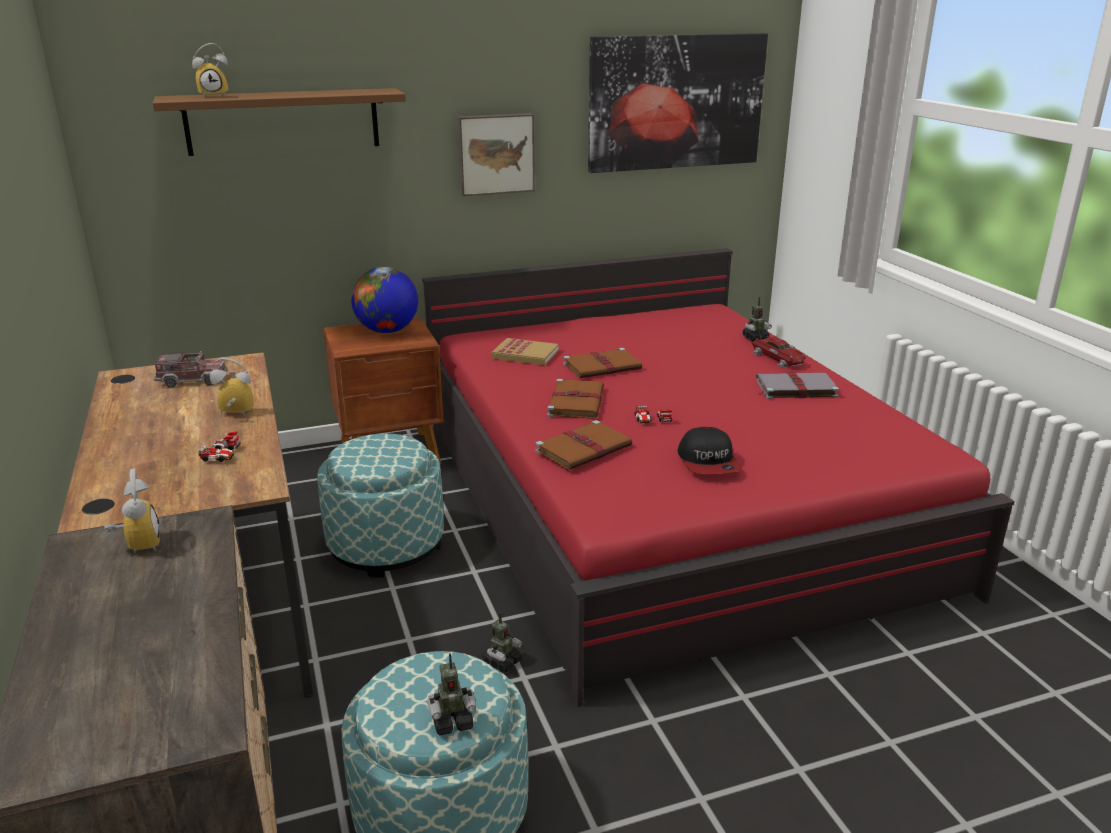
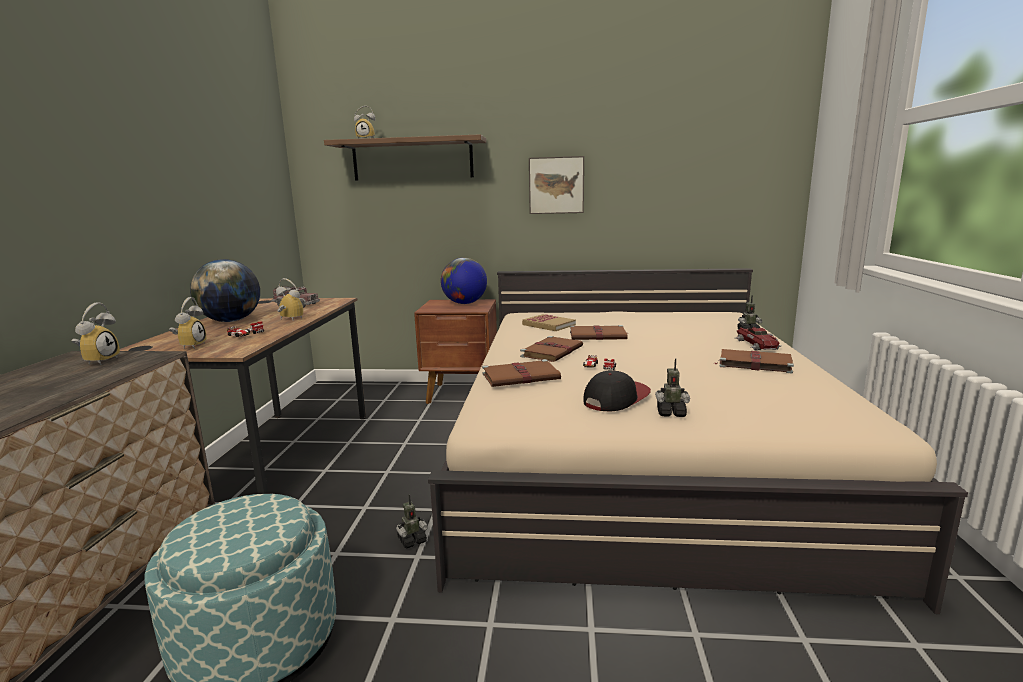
camera: 25 degrees right, 10 degrees down
ottoman [317,434,444,577] -> none
red bed [422,248,1015,707] -> beige bed [428,268,968,614]
toy robot [427,653,476,735] -> toy robot moved to [655,358,690,417]
picture [588,33,768,173] -> none
cap [678,427,741,474] -> cap turned 150 degrees counterclockwise [583,370,651,412]
grey book [756,373,839,399] -> brown book [715,349,794,373]
none -> alarm clock [169,297,207,349]
none -> globe [190,259,260,322]

